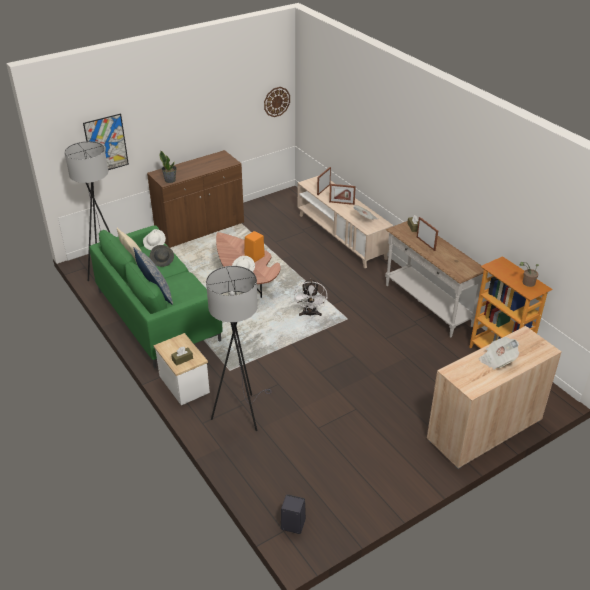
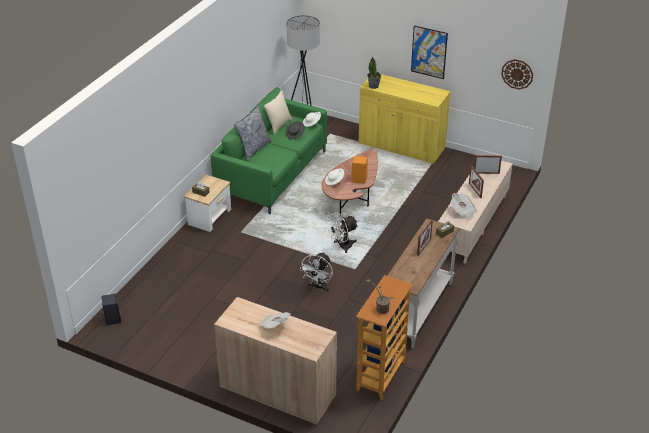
camera: 60 degrees right, 0 degrees up
picture [83,113,129,170] -> picture moved to [411,26,448,79]
brown cabinet [147,150,244,248] -> yellow cabinet [359,74,451,164]
grey floor lamp [206,266,272,431] -> none
none -> white fan [299,252,333,292]

